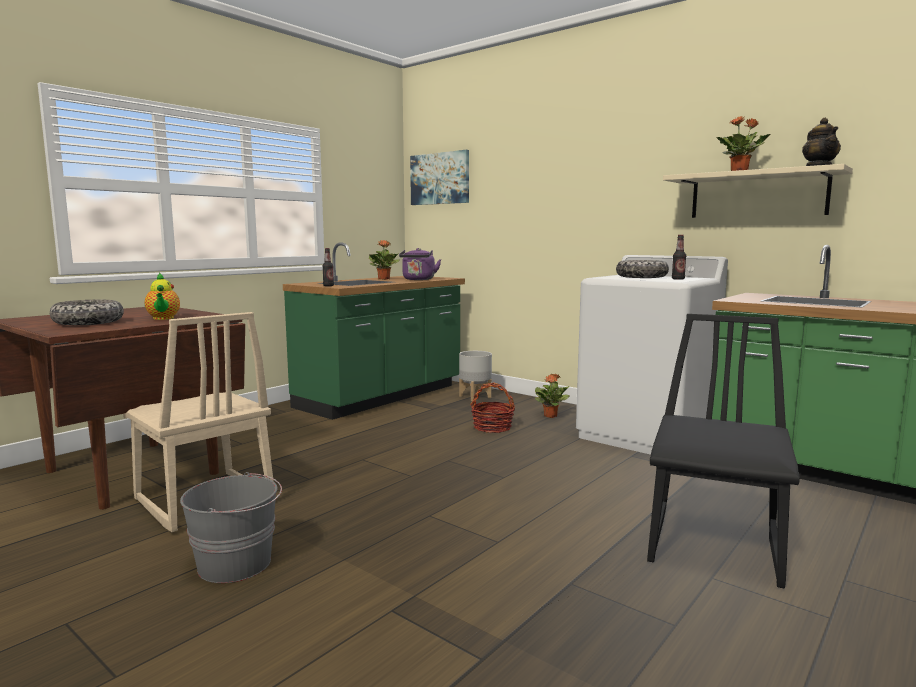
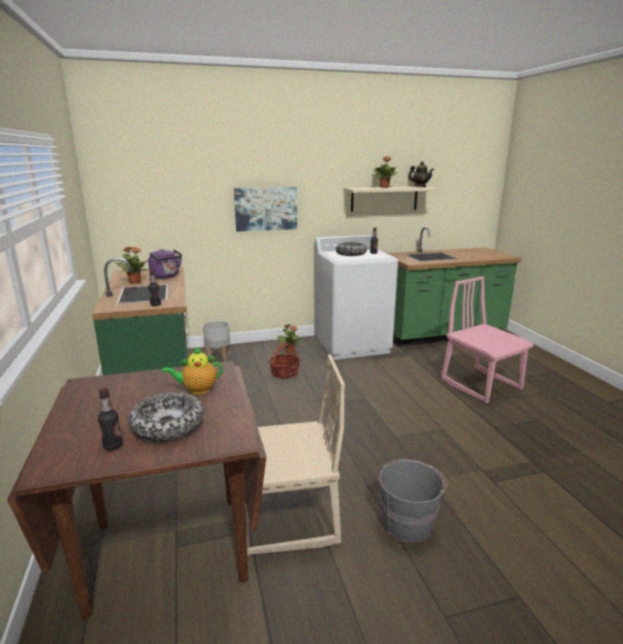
camera: 55 degrees left, 10 degrees up
teapot [145,272,180,320] -> teapot turned 150 degrees clockwise [162,347,223,395]
picture [410,150,469,205] -> picture moved to [234,187,297,232]
black chair [647,314,800,588] -> pink chair [441,276,534,403]
none -> bottle [98,388,123,450]

